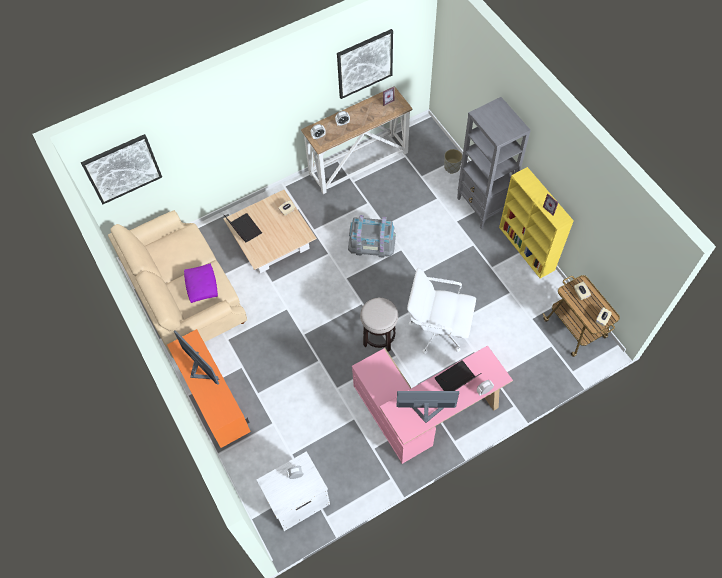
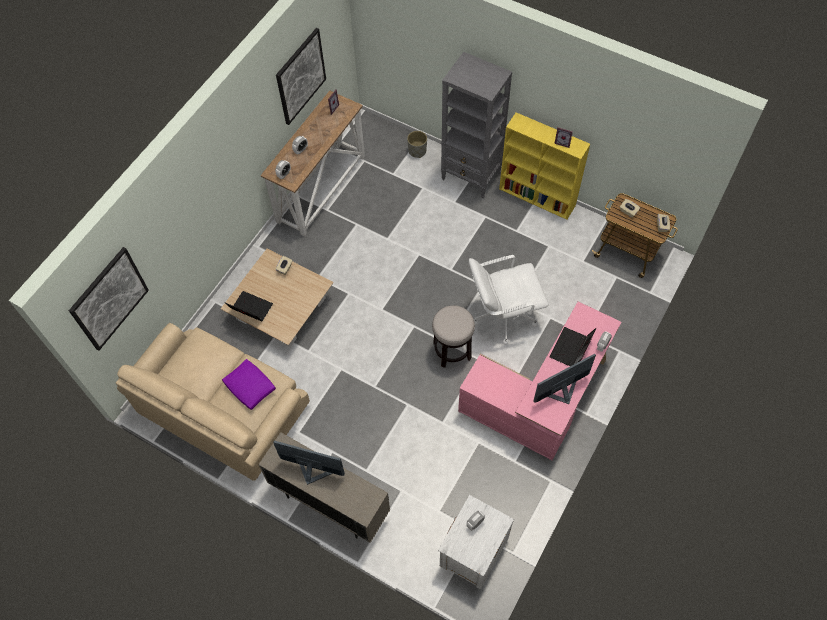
camera: 30 degrees left, 0 degrees up
orange cabinet [167,329,251,448] -> beige cabinet [258,432,390,543]
grey storage box [348,215,396,258] -> none

